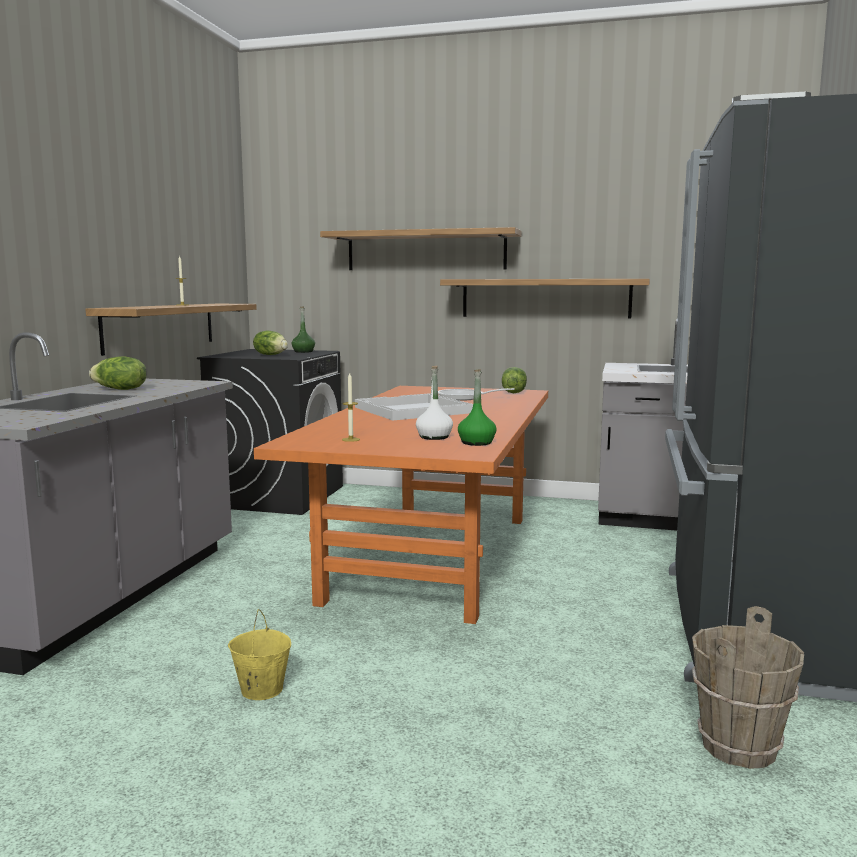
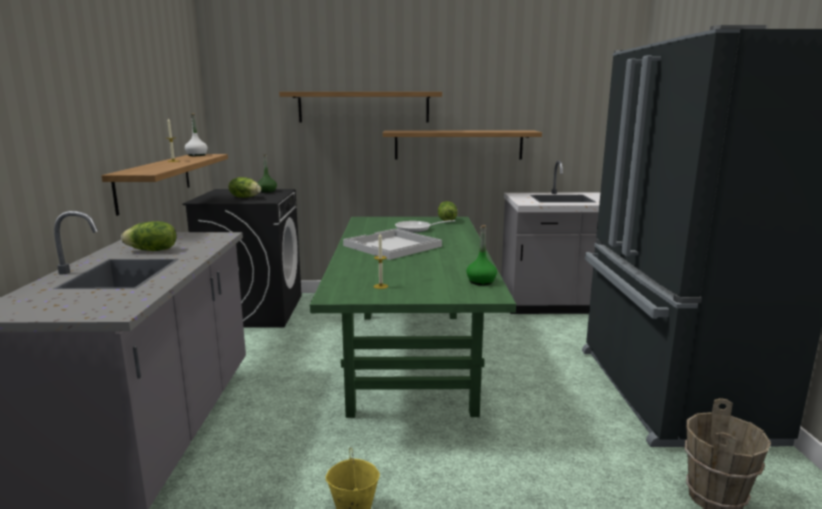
camera: 15 degrees left, 5 degrees up
orange dining table [254,386,548,624] -> green dining table [310,217,516,418]
white bottle [416,366,453,440] -> white bottle moved to [185,113,208,156]

